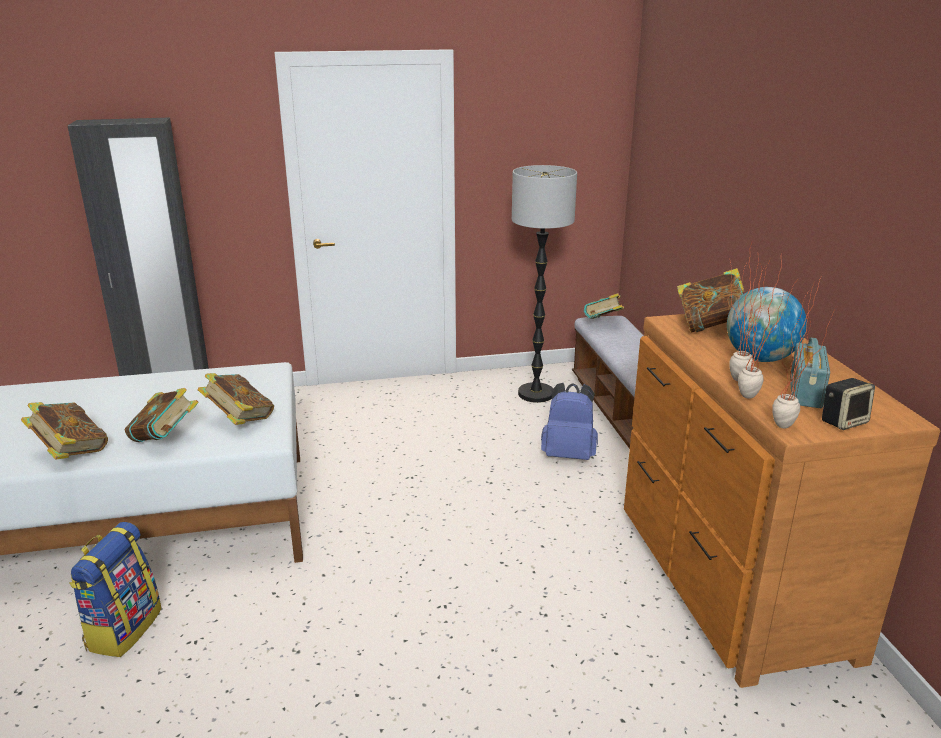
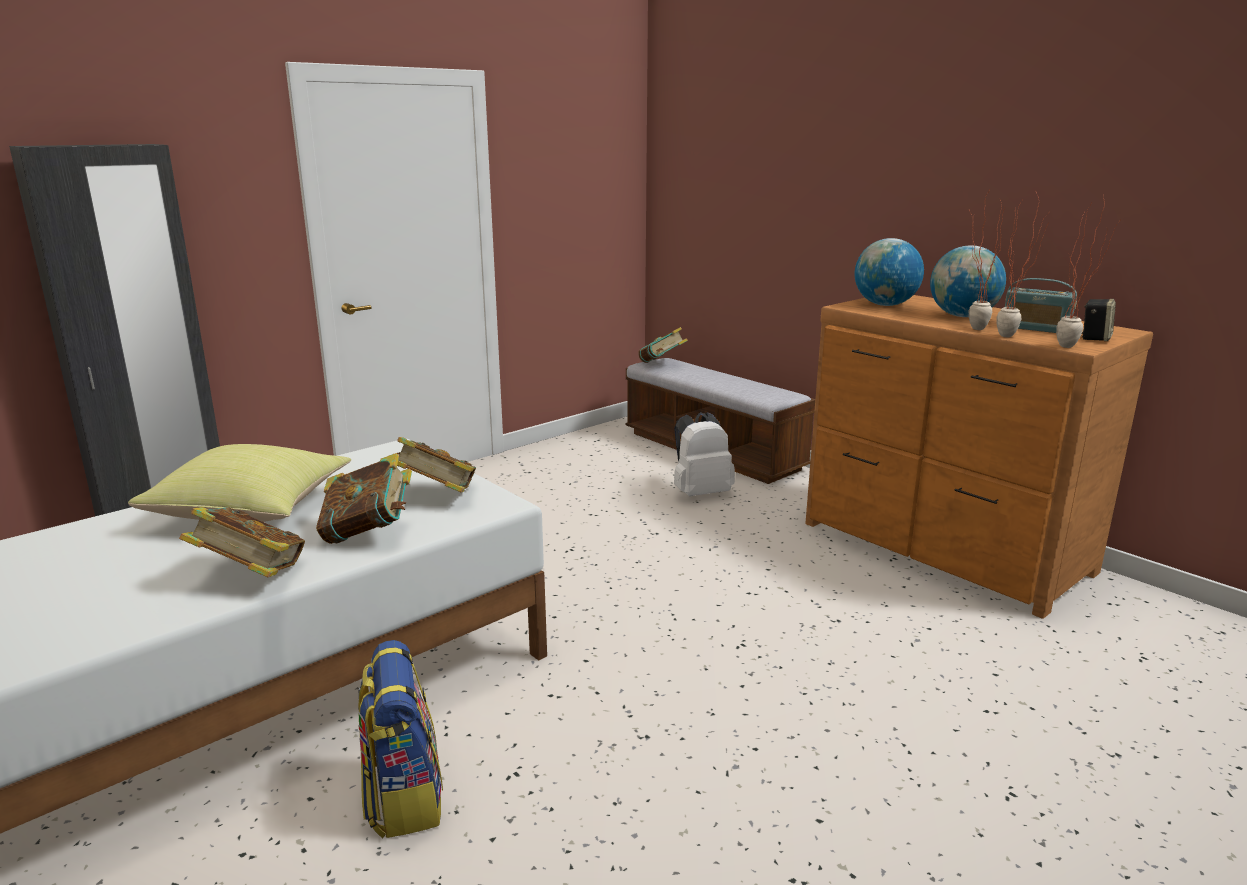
camera: 30 degrees left, 5 degrees down
floor lamp [512,165,577,403] -> none
blue backpack [541,383,598,460] -> white backpack [674,412,735,496]
book [677,268,744,332] -> globe [855,238,924,306]
radio [790,338,830,408] -> radio turned 45 degrees counterclockwise [1005,278,1077,333]
none -> yellow pillow [128,444,351,522]

